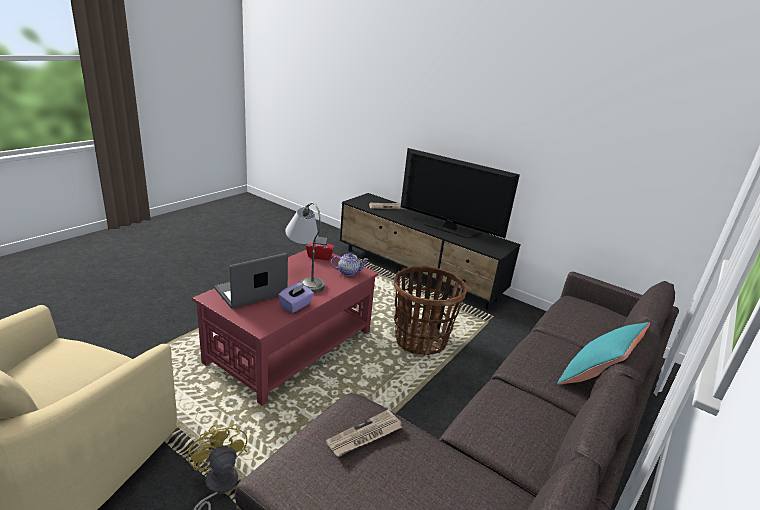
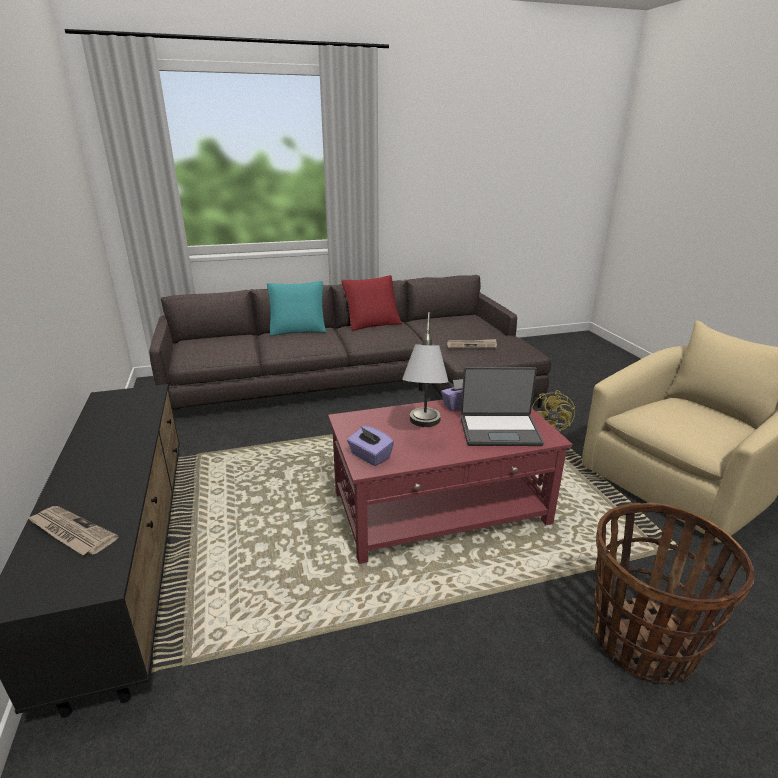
camera: 140 degrees left, 0 degrees up
red tissue box [306,237,335,260] -> purple tissue box [347,426,394,466]
teapot [331,253,368,276] -> none
basket [394,266,467,355] -> basket moved to [593,503,755,683]
television [401,148,520,238] -> none
none -> red pillow [341,275,402,331]

